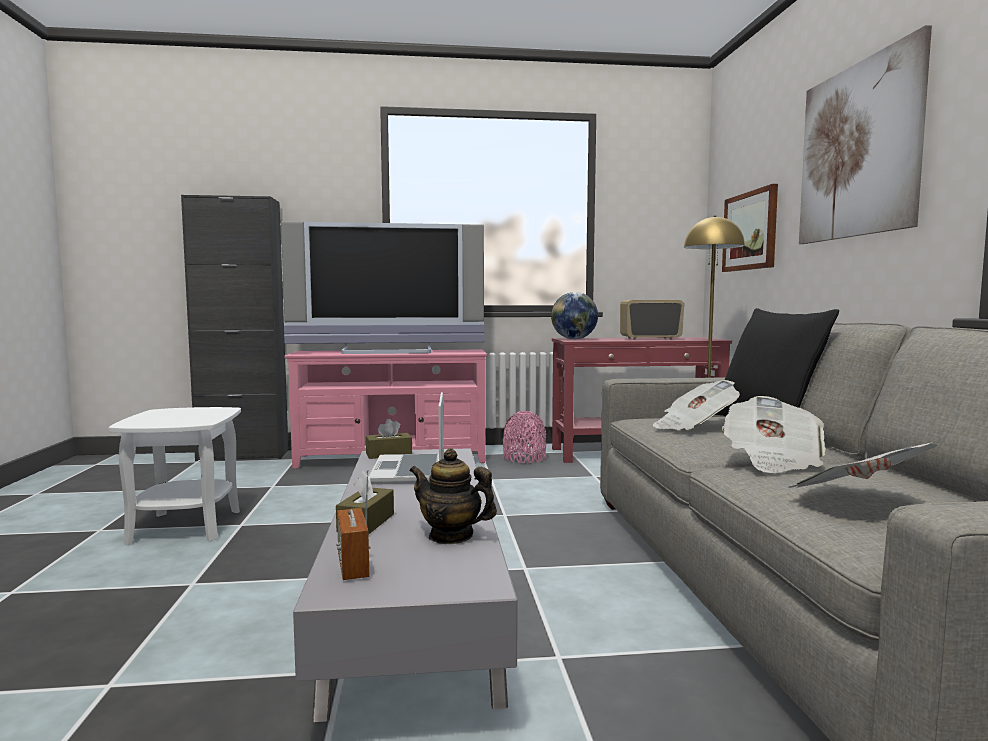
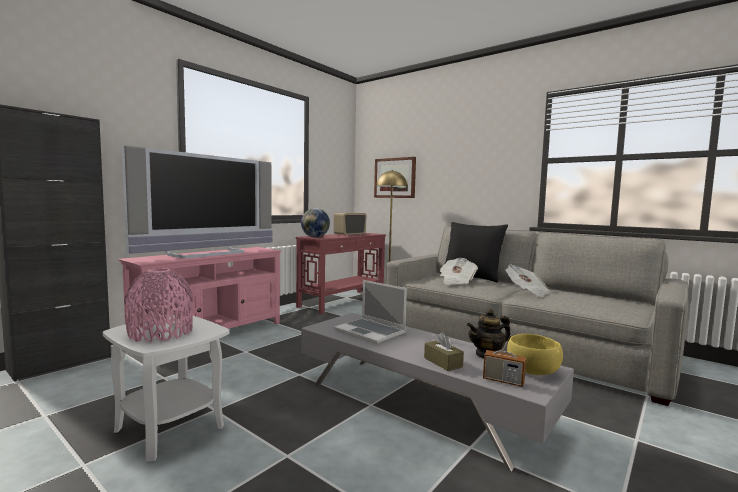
camera: 45 degrees left, 0 degrees up
brown tissue box [366,419,412,459] -> none
pink vase [503,411,546,463] -> pink vase moved to [124,268,194,342]
newspaper [789,442,938,488] -> none
picture [799,25,932,244] -> none
none -> yellow bowl [507,334,563,375]

